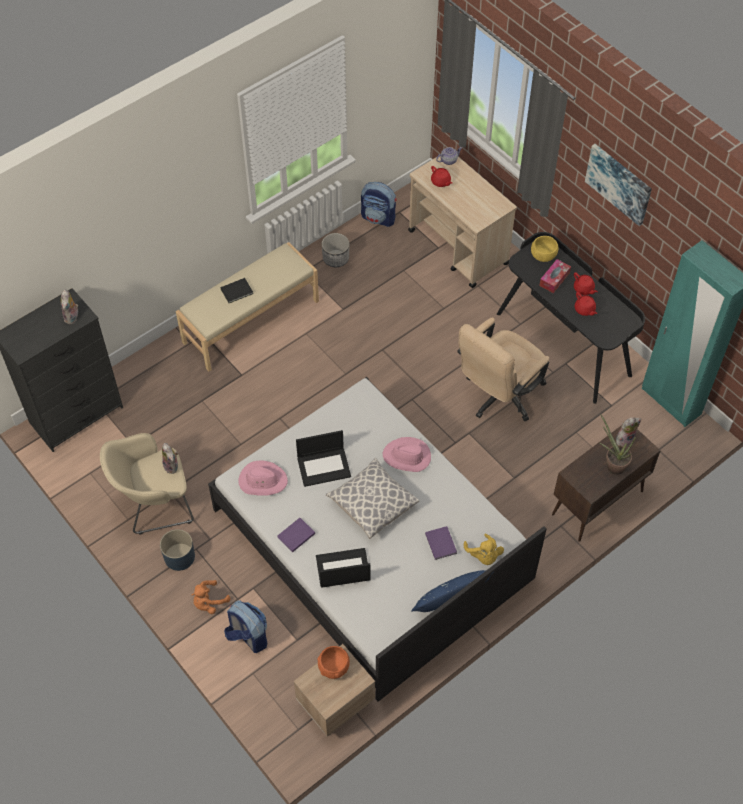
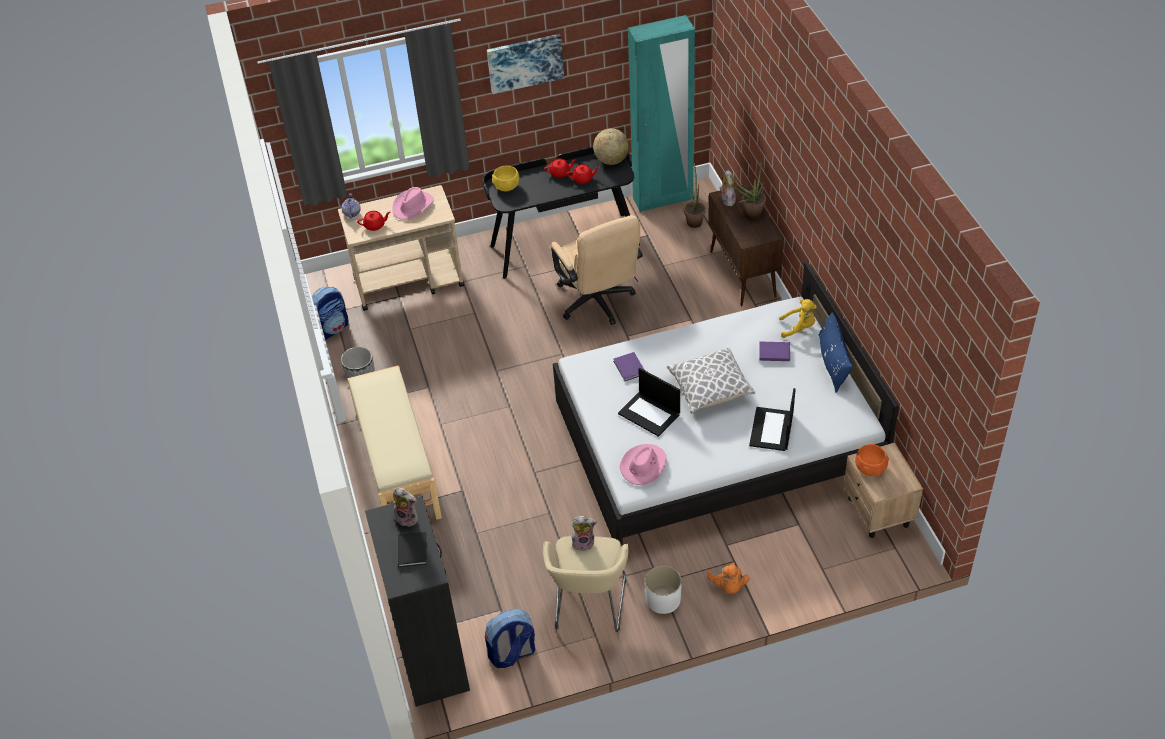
camera: 65 degrees left, 10 degrees down
blue planter [160,529,195,571] -> white planter [645,566,682,614]
black book [220,278,253,303] -> black book moved to [398,532,427,567]
backpack [224,600,267,653] -> backpack moved to [485,609,535,668]
purple book [277,518,315,552] -> purple book moved to [613,352,644,381]
laptop [296,430,351,487] -> laptop turned 120 degrees clockwise [618,368,680,437]
pink hat [383,437,431,472] -> pink hat moved to [392,187,434,220]
tissue box [539,259,571,293] -> none
none -> globe [593,128,629,165]
none -> potted plant [684,163,706,228]

